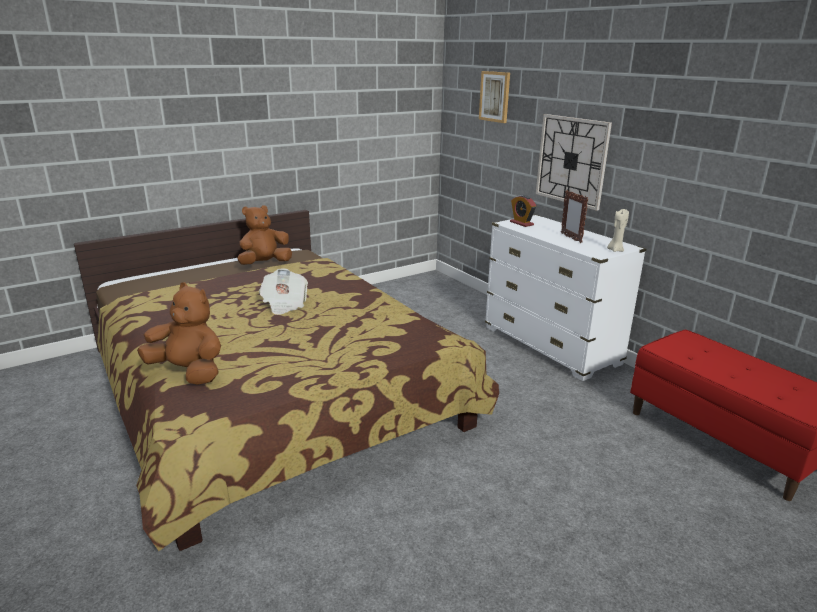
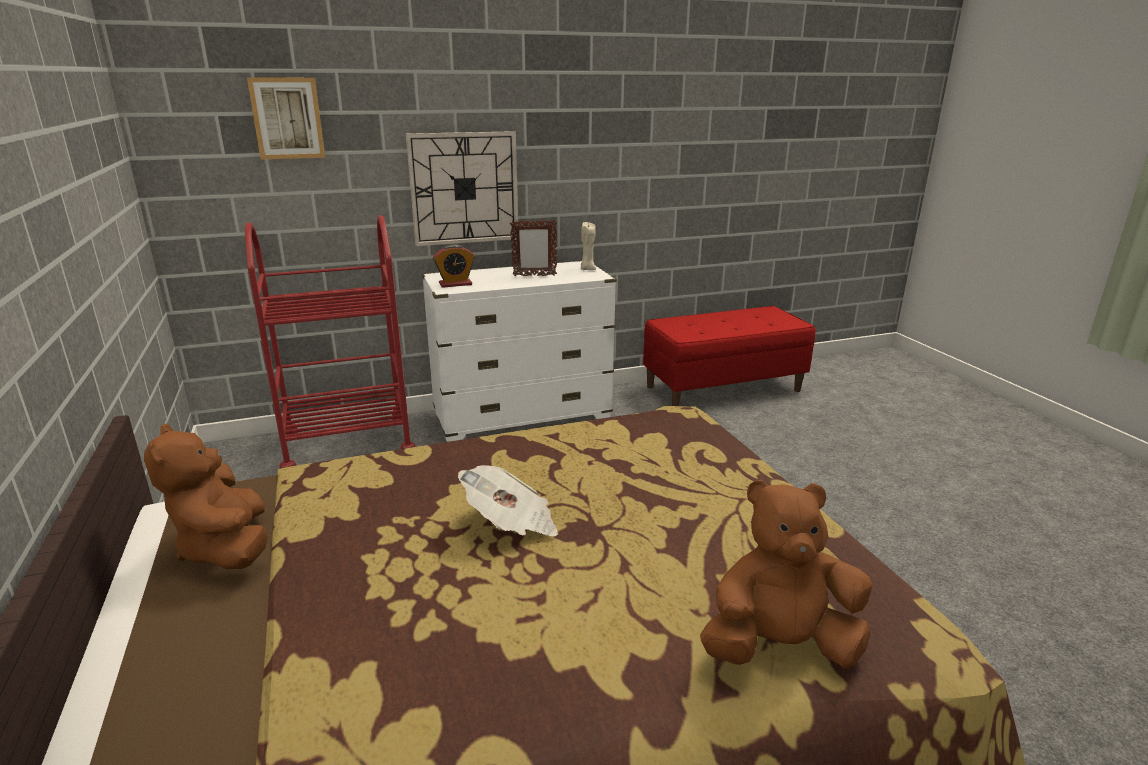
camera: 75 degrees left, 0 degrees up
brown plush toy [137,282,221,385] -> brown plush toy turned 45 degrees clockwise [700,480,873,669]
none -> red cart [245,215,416,469]

